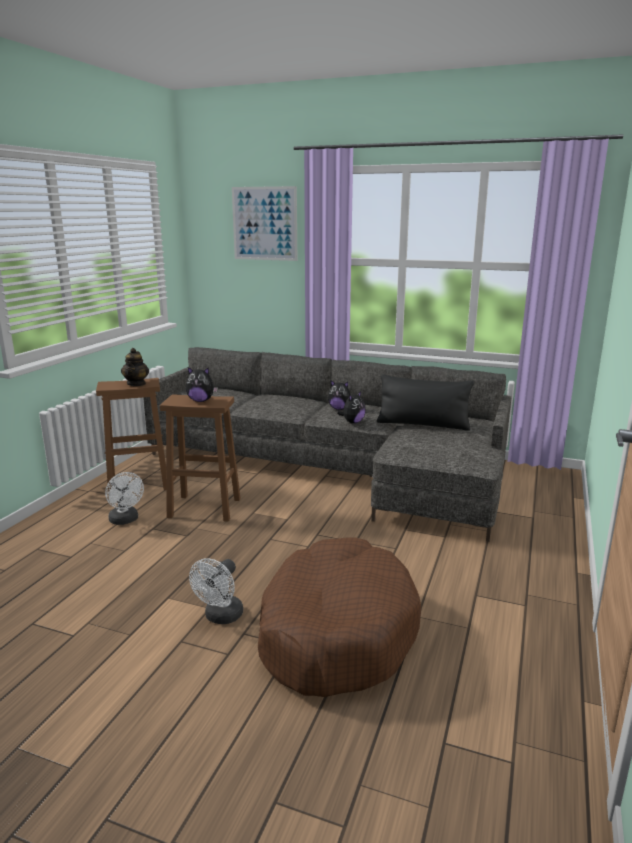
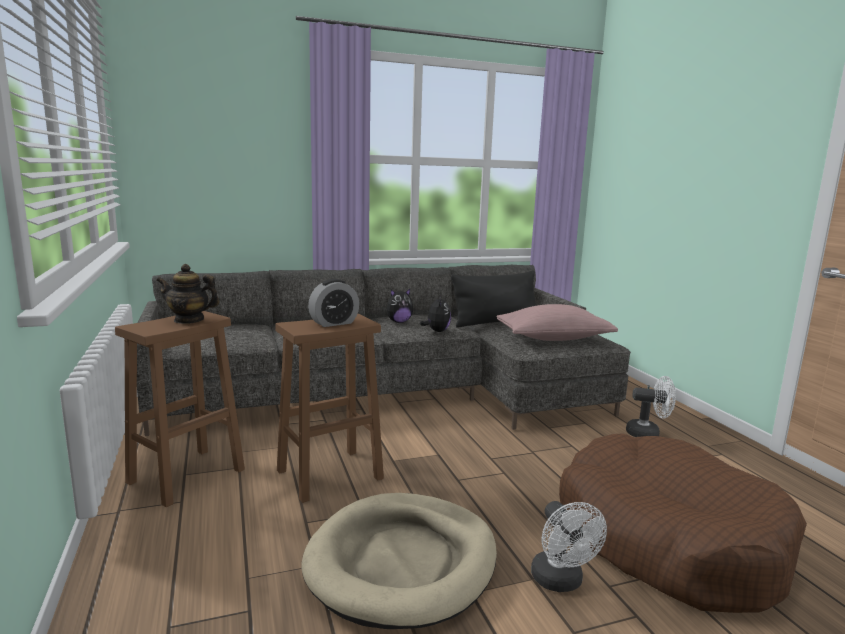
camera: 40 degrees left, 5 degrees down
white fan [105,472,144,525] -> white fan moved to [626,376,676,437]
teapot [121,348,149,386] -> teapot turned 135 degrees clockwise [156,264,219,324]
plush toy [186,367,218,402] -> alarm clock [308,279,359,327]
picture [232,186,297,261] -> none
none -> beige dog bed [302,493,497,629]
none -> pink pillow [497,304,618,341]

